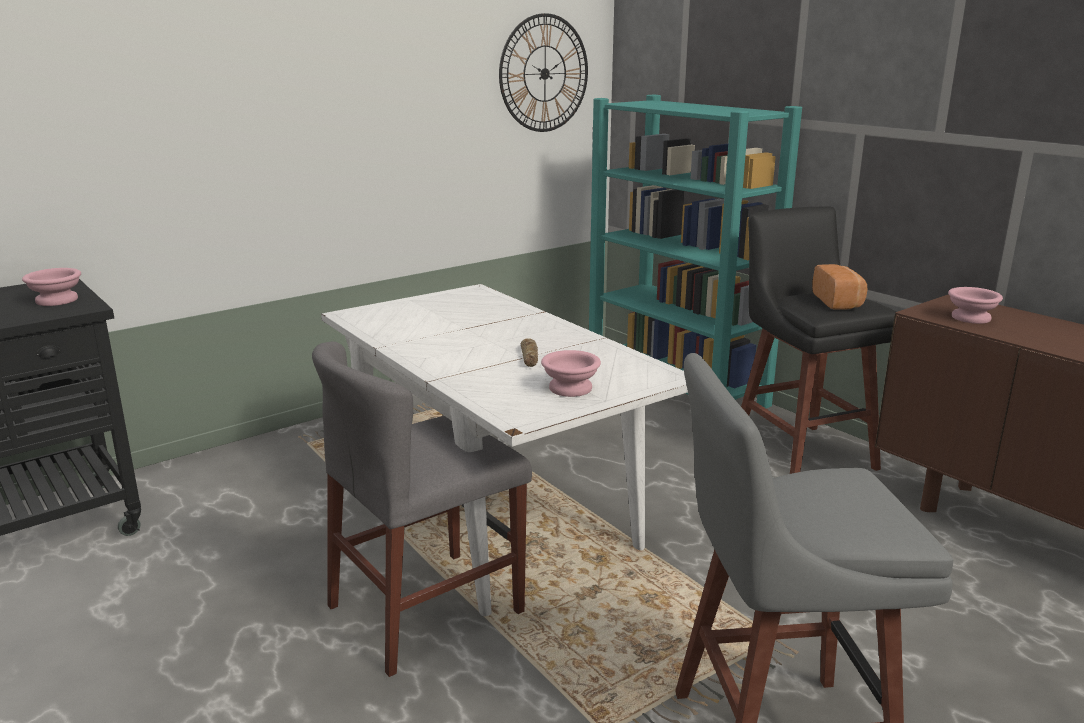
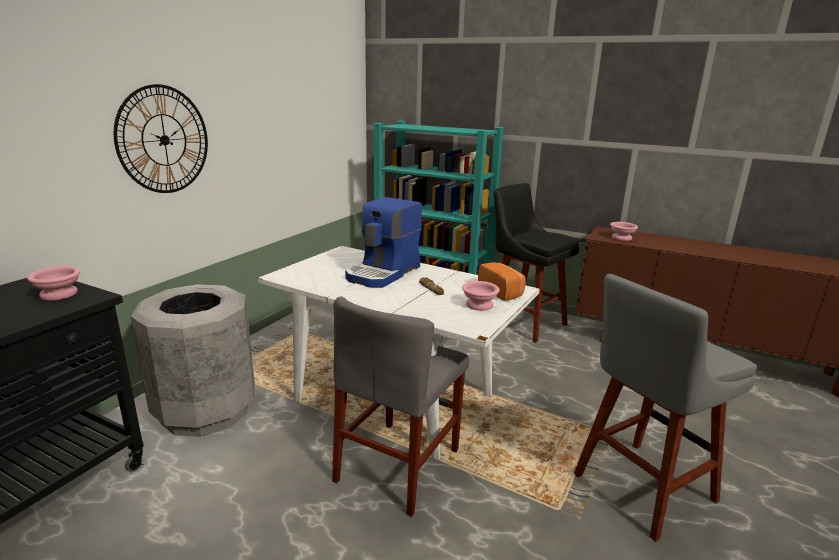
camera: 25 degrees left, 0 degrees up
wall clock [499,13,588,132] -> wall clock moved to [114,84,208,193]
bread [812,264,868,310] -> bread moved to [478,262,526,301]
none -> grey trash can [131,284,255,437]
none -> coffee machine [345,197,422,288]

